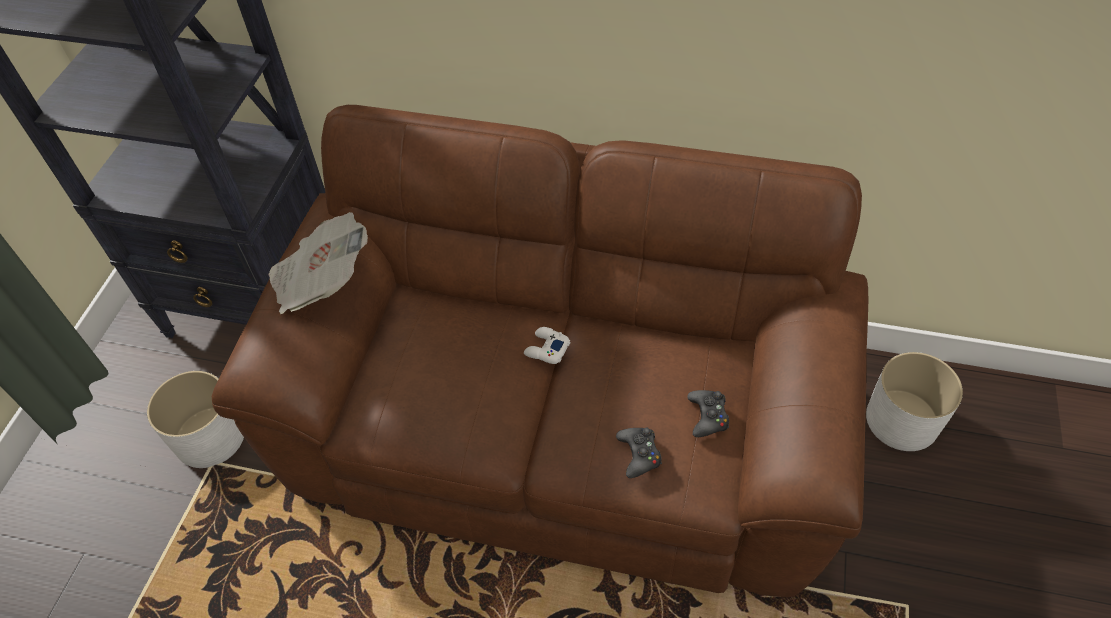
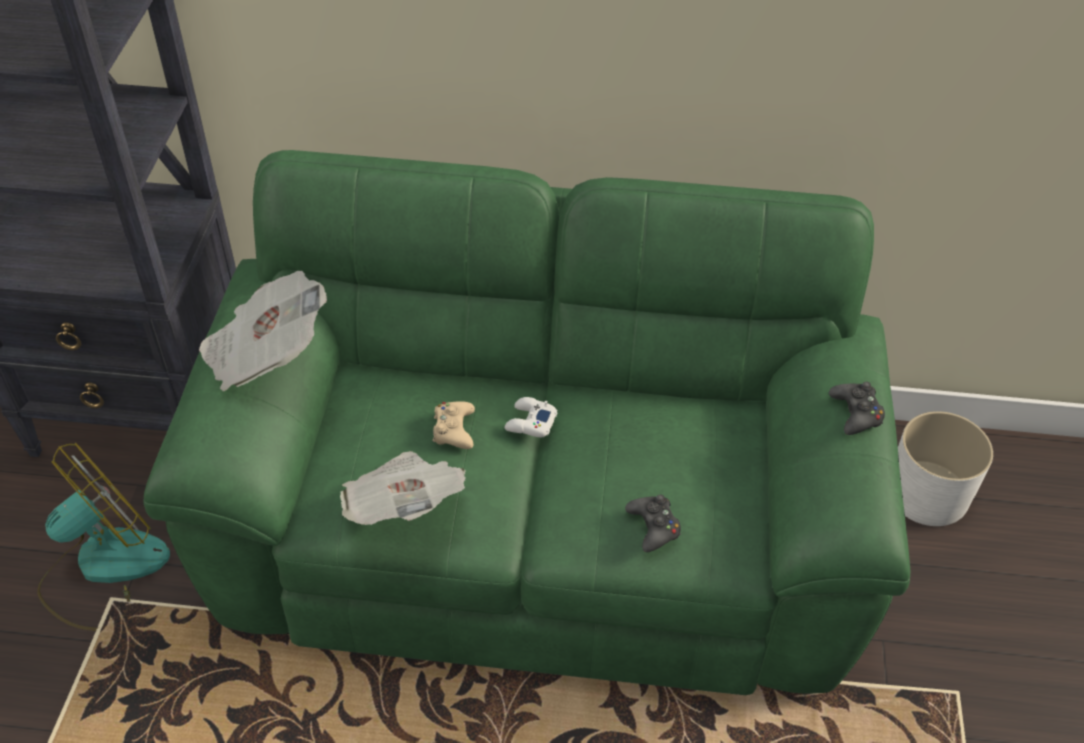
camera: 10 degrees left, 5 degrees down
white planter [147,371,244,468] -> fan [37,443,170,631]
brown sofa [212,105,868,597] -> green sofa [143,150,910,695]
black game controller [687,390,729,437] -> black game controller moved to [829,382,885,435]
none -> newspaper [340,451,466,525]
none -> beige game controller [433,401,475,449]

